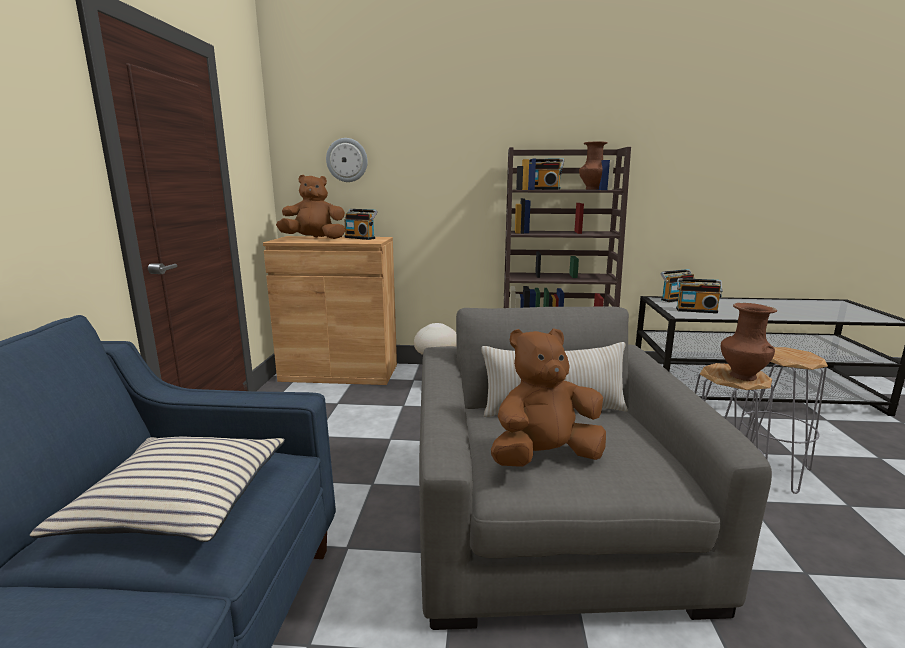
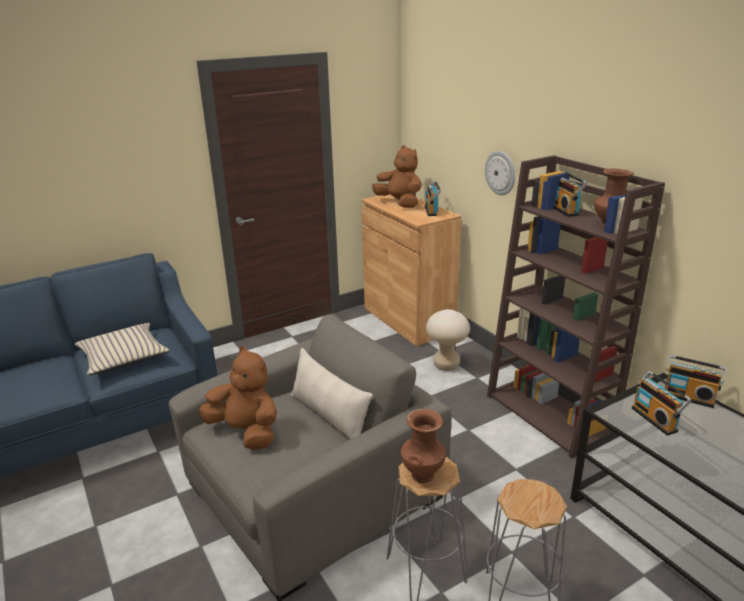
camera: 55 degrees right, 10 degrees up
wall clock [326,138,368,182] -> wall clock moved to [485,151,515,195]

